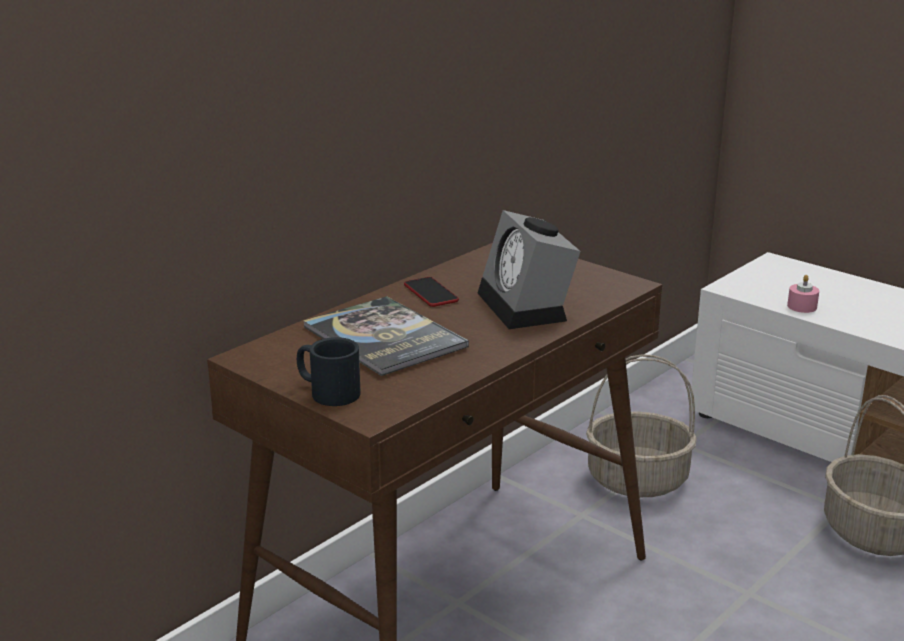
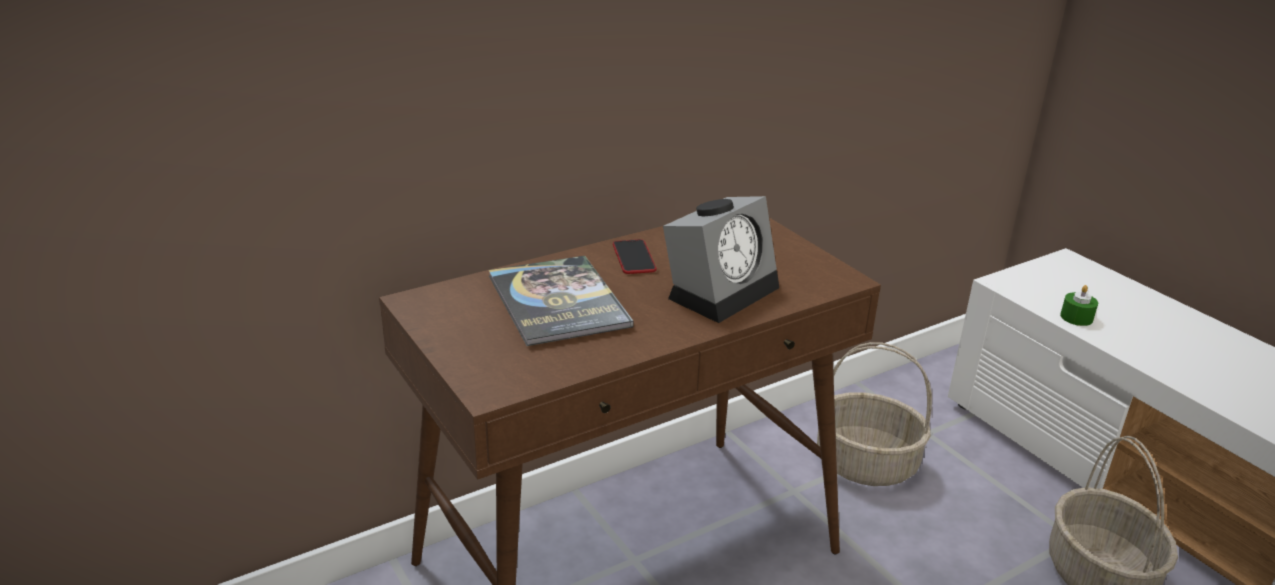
camera: 15 degrees right, 5 degrees up
black mug [297,337,361,406] -> none
alarm clock [478,210,580,329] -> alarm clock turned 135 degrees counterclockwise [663,196,779,323]
pink candle [787,275,819,313] -> green candle [1060,285,1098,326]

